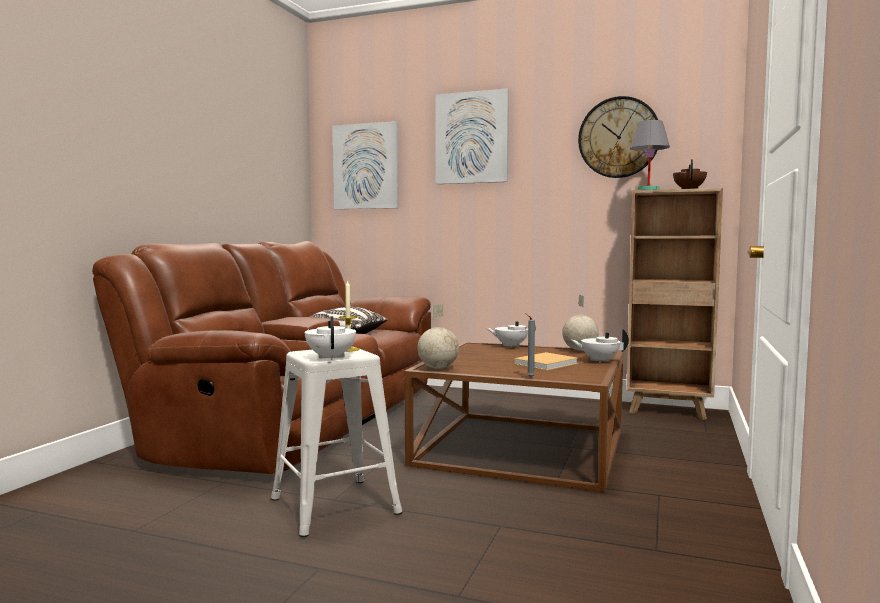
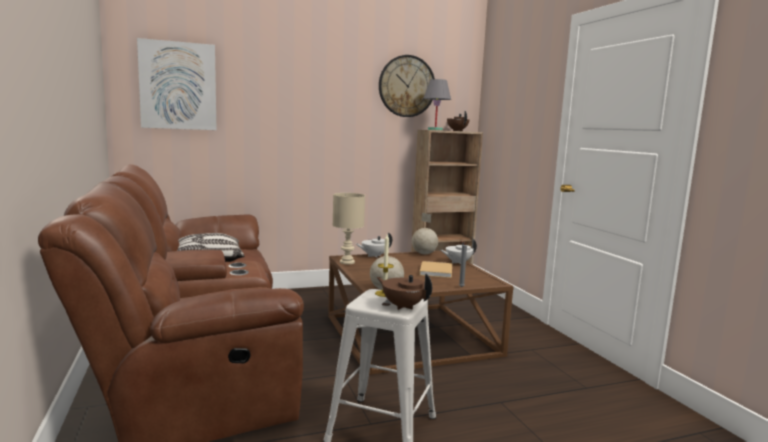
camera: 40 degrees left, 5 degrees up
white teapot [305,316,356,360] -> brown teapot [377,273,432,310]
picture [435,88,509,184] -> none
none -> beige table lamp [333,193,365,264]

